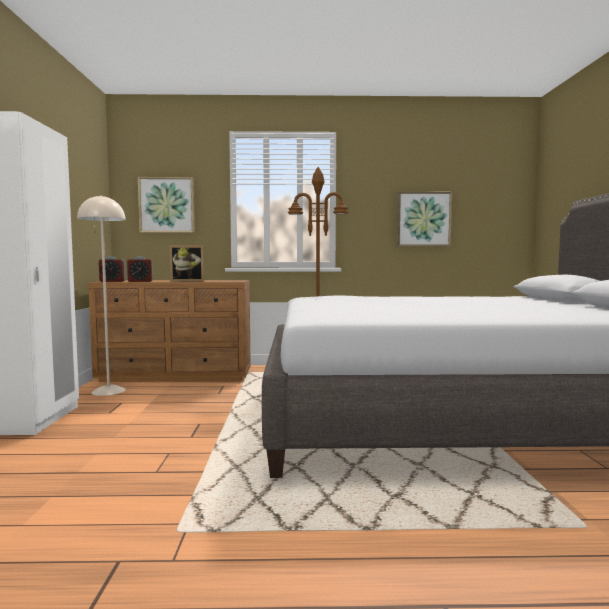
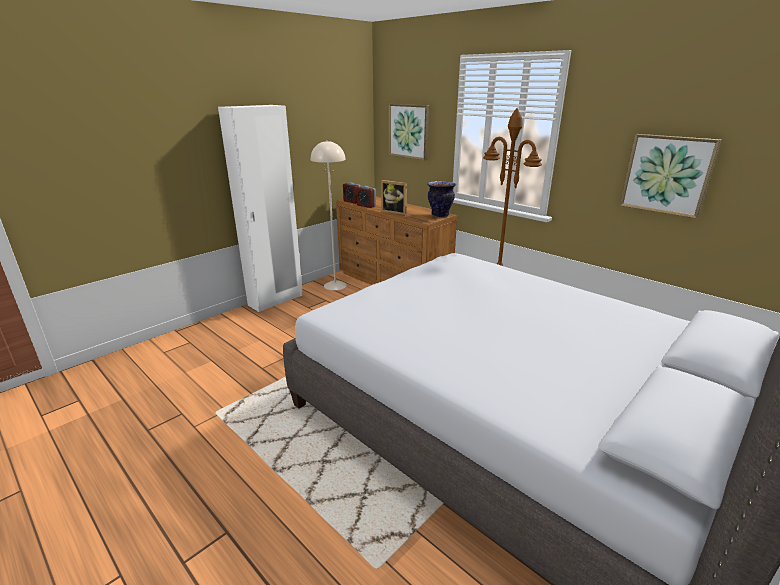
camera: 45 degrees right, 20 degrees up
none -> vase [427,181,456,217]

